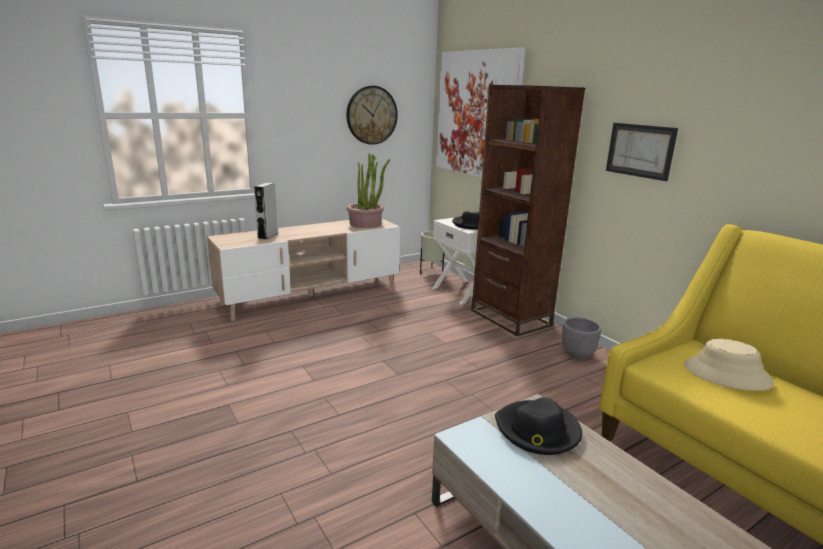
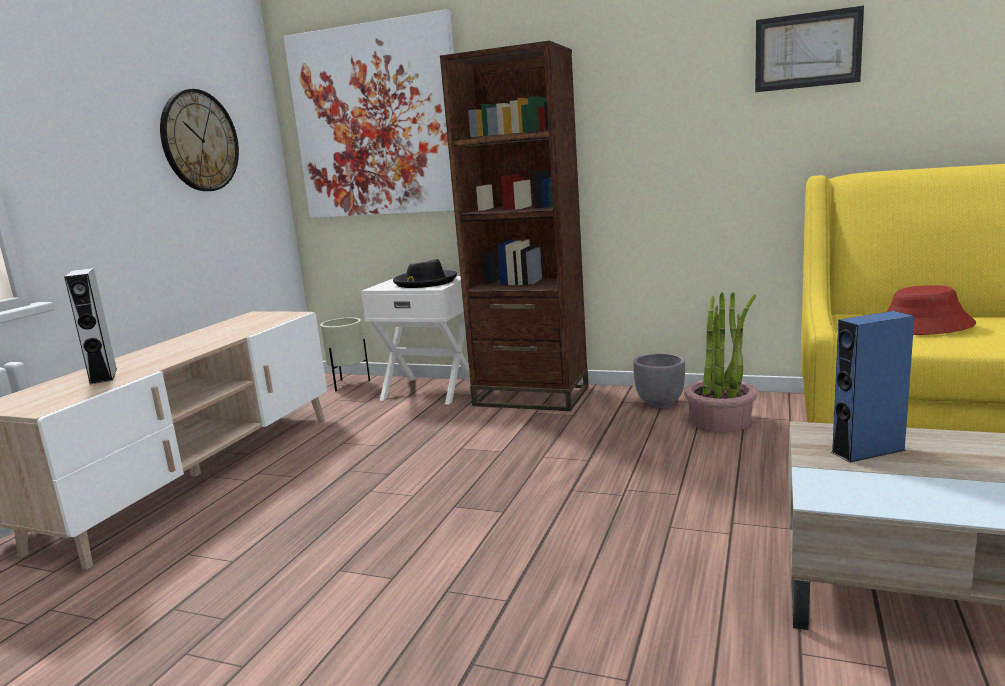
camera: 35 degrees left, 5 degrees down
potted plant [346,153,390,228] -> potted plant moved to [684,292,757,432]
black hat [495,397,582,455] -> blue speaker [831,311,915,462]
picture [606,123,678,181] -> picture moved to [755,6,864,92]
beige hat [684,339,774,391] -> red hat [887,285,976,335]

